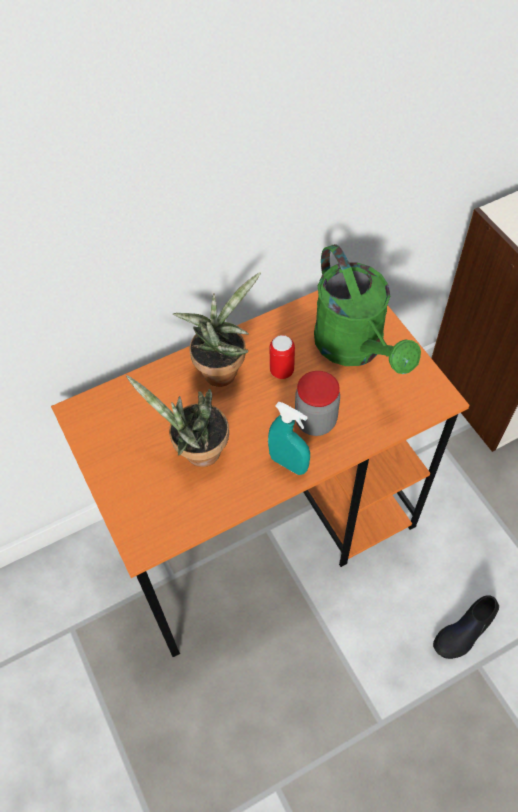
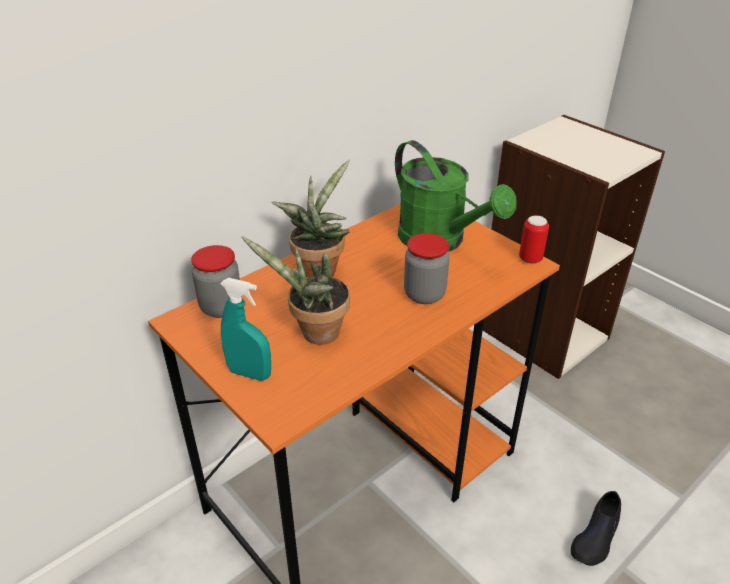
camera: 15 degrees left, 20 degrees down
turquoise spray bottle [268,402,310,475] -> turquoise spray bottle moved to [220,278,271,381]
can [270,335,295,379] -> can moved to [519,215,549,264]
none -> jar [191,245,242,318]

